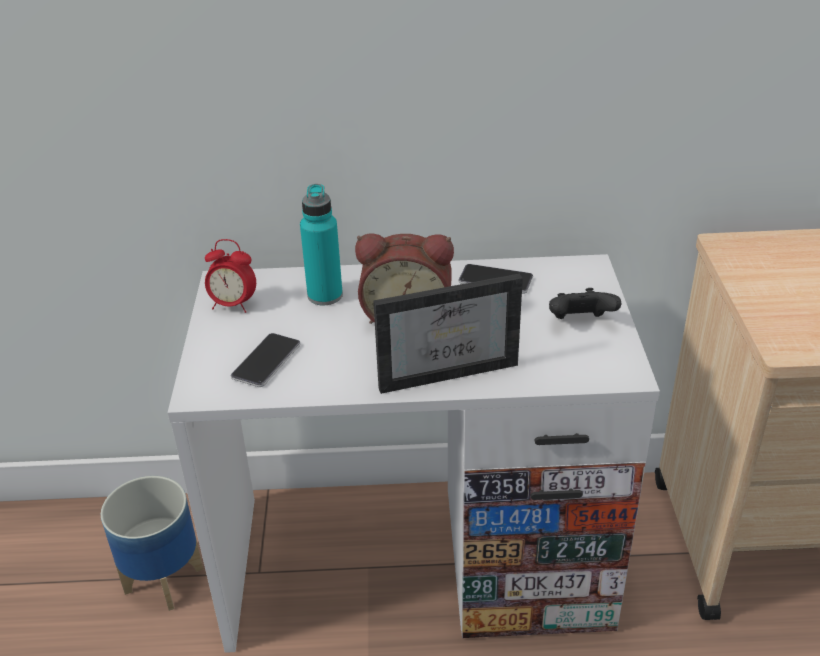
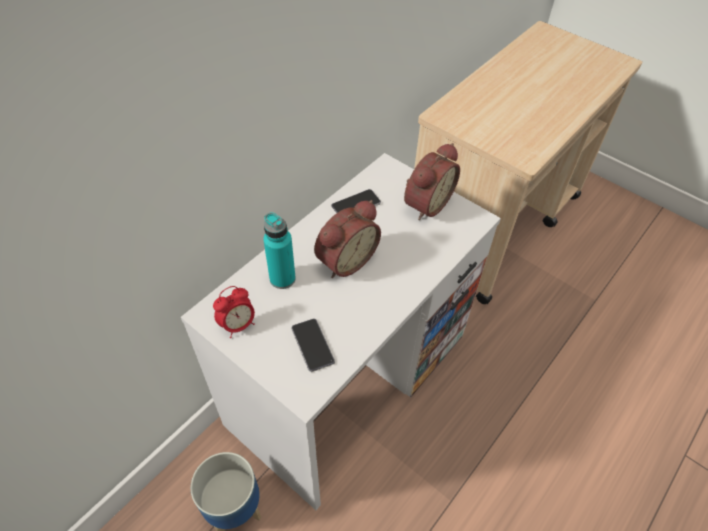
camera: 50 degrees left, 15 degrees up
picture frame [373,274,523,394] -> none
black game controller [549,288,622,319] -> alarm clock [404,143,460,220]

